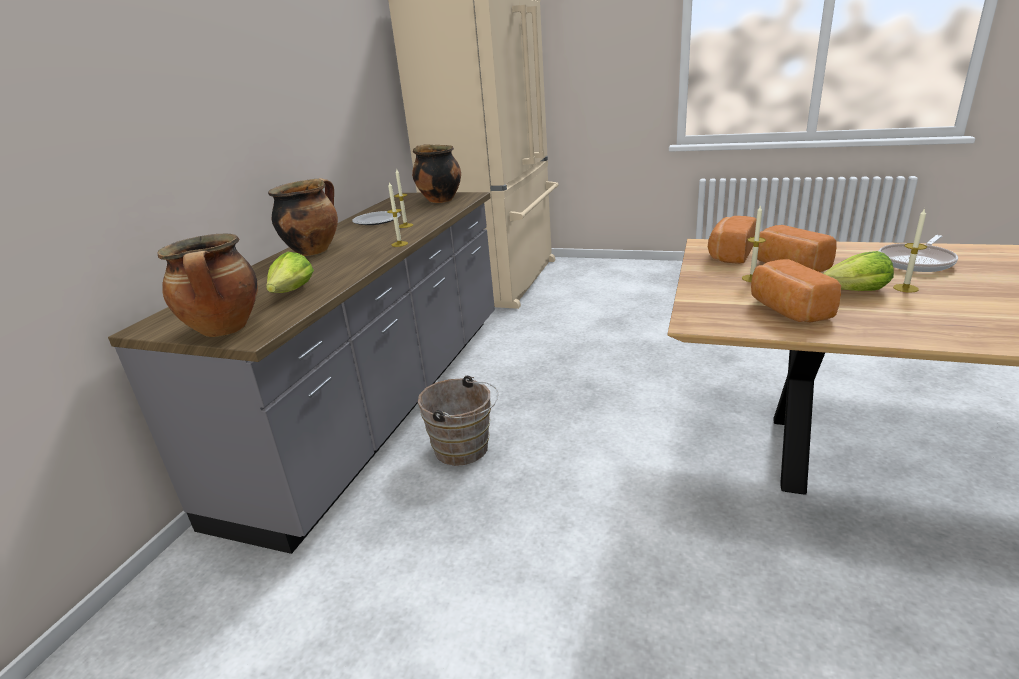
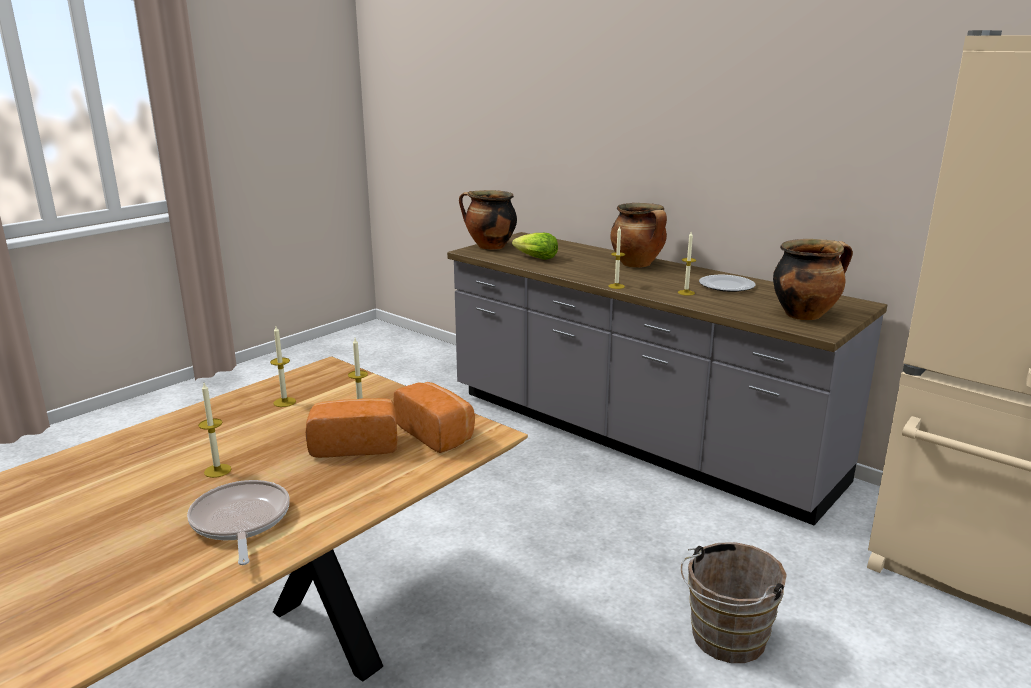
camera: 110 degrees right, 5 degrees down
brown bucket [418,376,498,466] -> brown bucket moved to [681,542,787,663]
bread [751,259,841,322] -> candle [270,326,296,407]
lettuce [823,251,894,291] -> none

